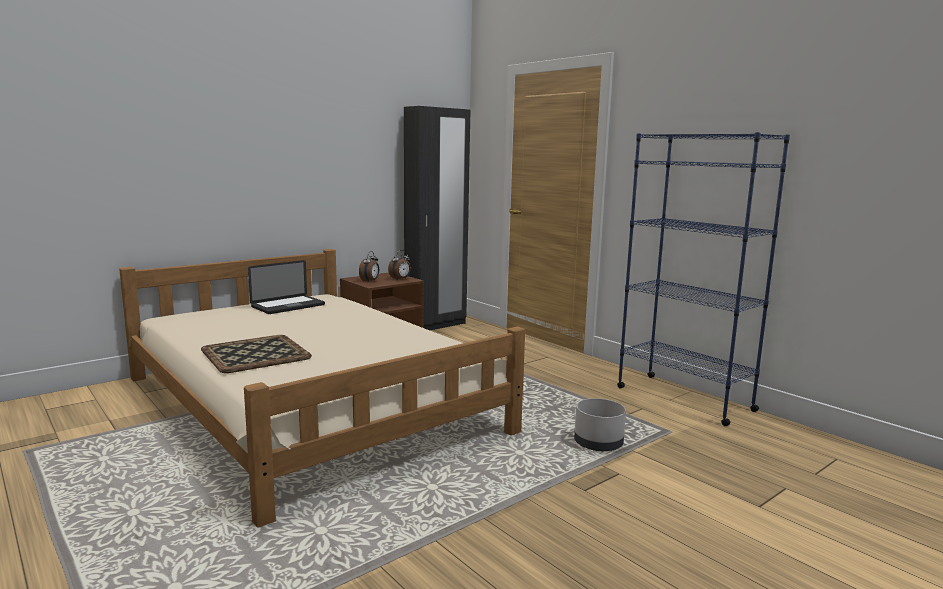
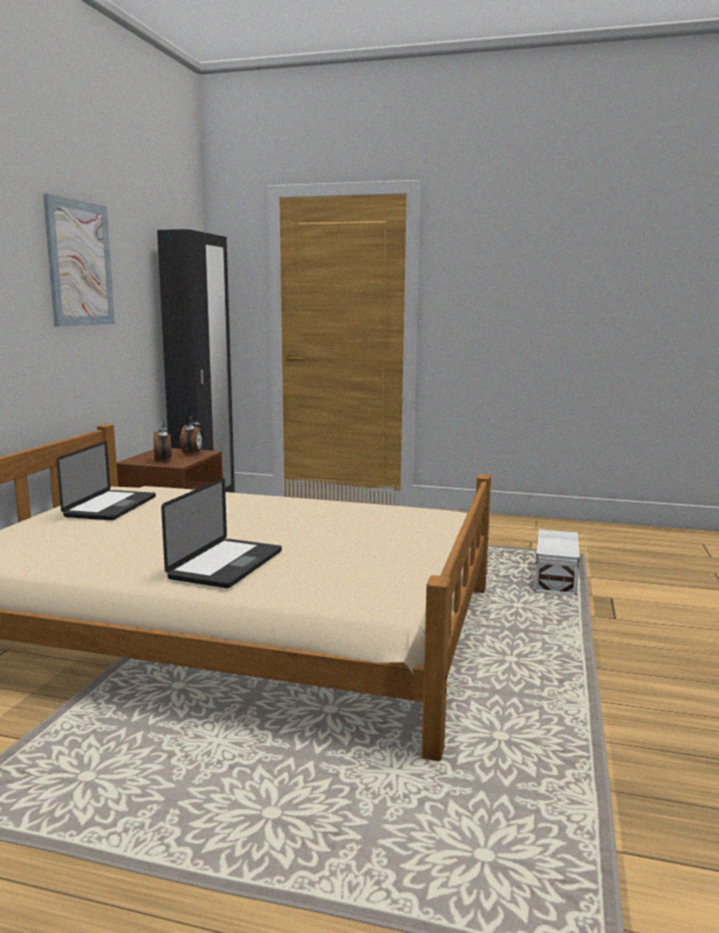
camera: 35 degrees left, 0 degrees up
tray [201,335,312,373] -> laptop [161,478,282,588]
grey planter [574,398,626,451] -> white storage box [534,529,580,595]
blue bookcase [617,132,790,426] -> none
none -> picture [43,194,115,326]

